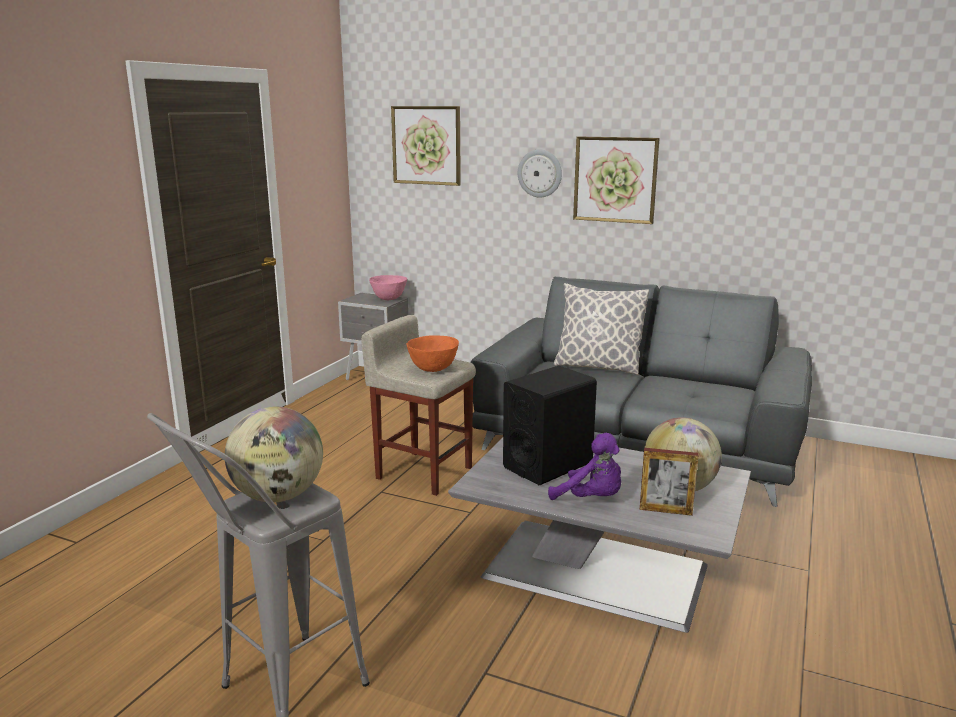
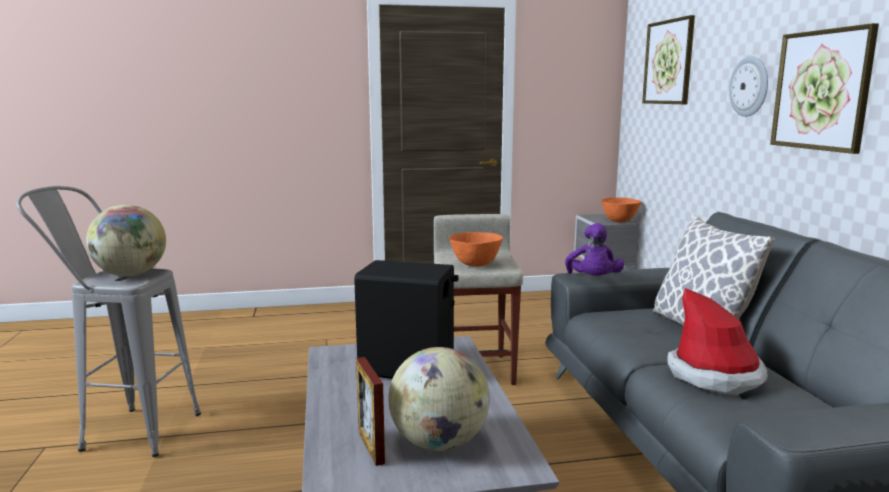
camera: 55 degrees right, 5 degrees down
pink bowl [369,275,407,300] -> orange bowl [601,197,641,222]
purple plush toy [548,433,621,500] -> purple plush toy moved to [565,223,624,276]
none -> hat [667,288,768,395]

